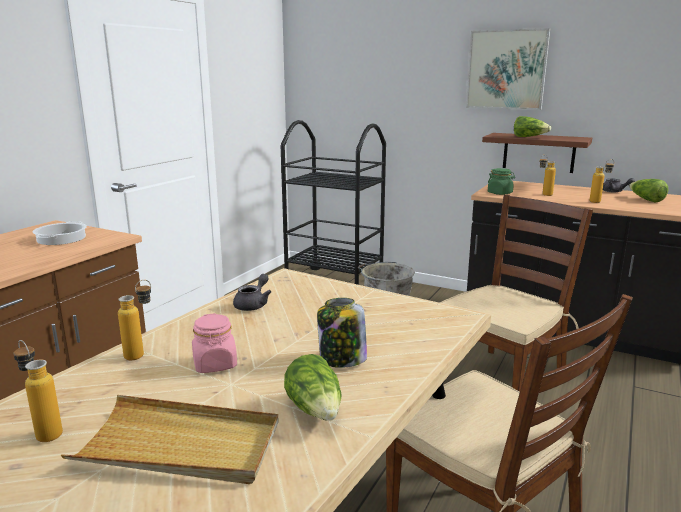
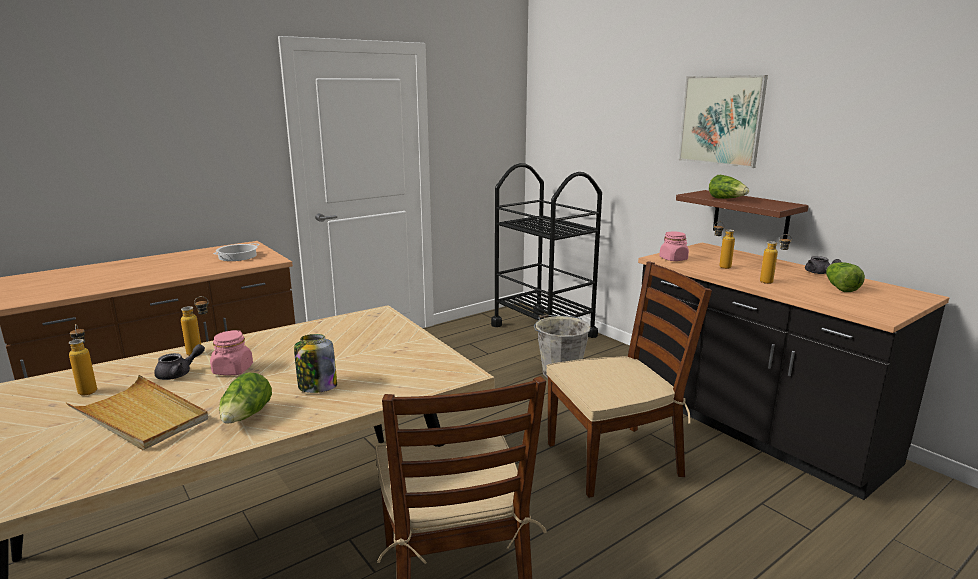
camera: 25 degrees right, 0 degrees up
grey teapot [233,274,271,311] -> grey teapot moved to [154,344,205,380]
green jar [488,168,515,195] -> pink jar [659,232,689,261]

